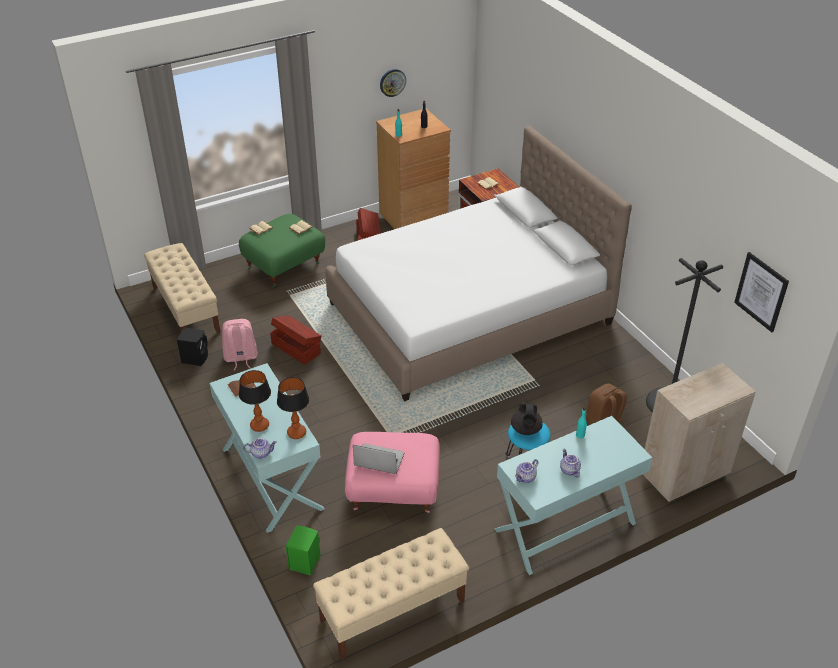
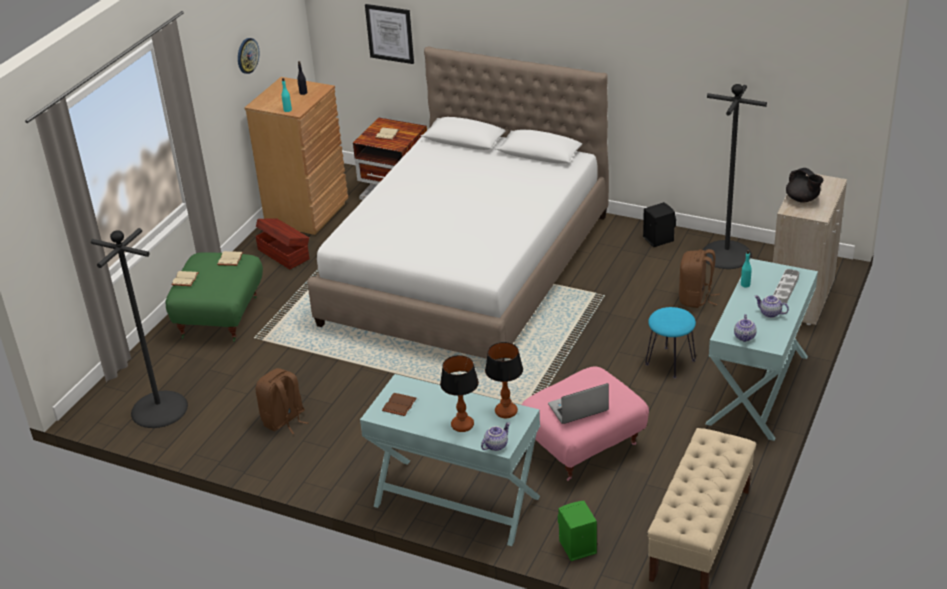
camera: 35 degrees left, 5 degrees down
beige bench [144,243,221,334] -> black clothes rack [91,228,188,428]
black speaker [177,327,208,366] -> black speaker moved to [643,202,676,247]
pink backpack [222,319,258,370] -> brown backpack [256,368,308,434]
brown storage box [270,315,322,365] -> none
black teapot [511,403,543,435] -> black teapot moved to [786,168,823,203]
picture [734,252,789,332] -> picture moved to [365,4,414,64]
none -> grey tray [773,269,799,304]

